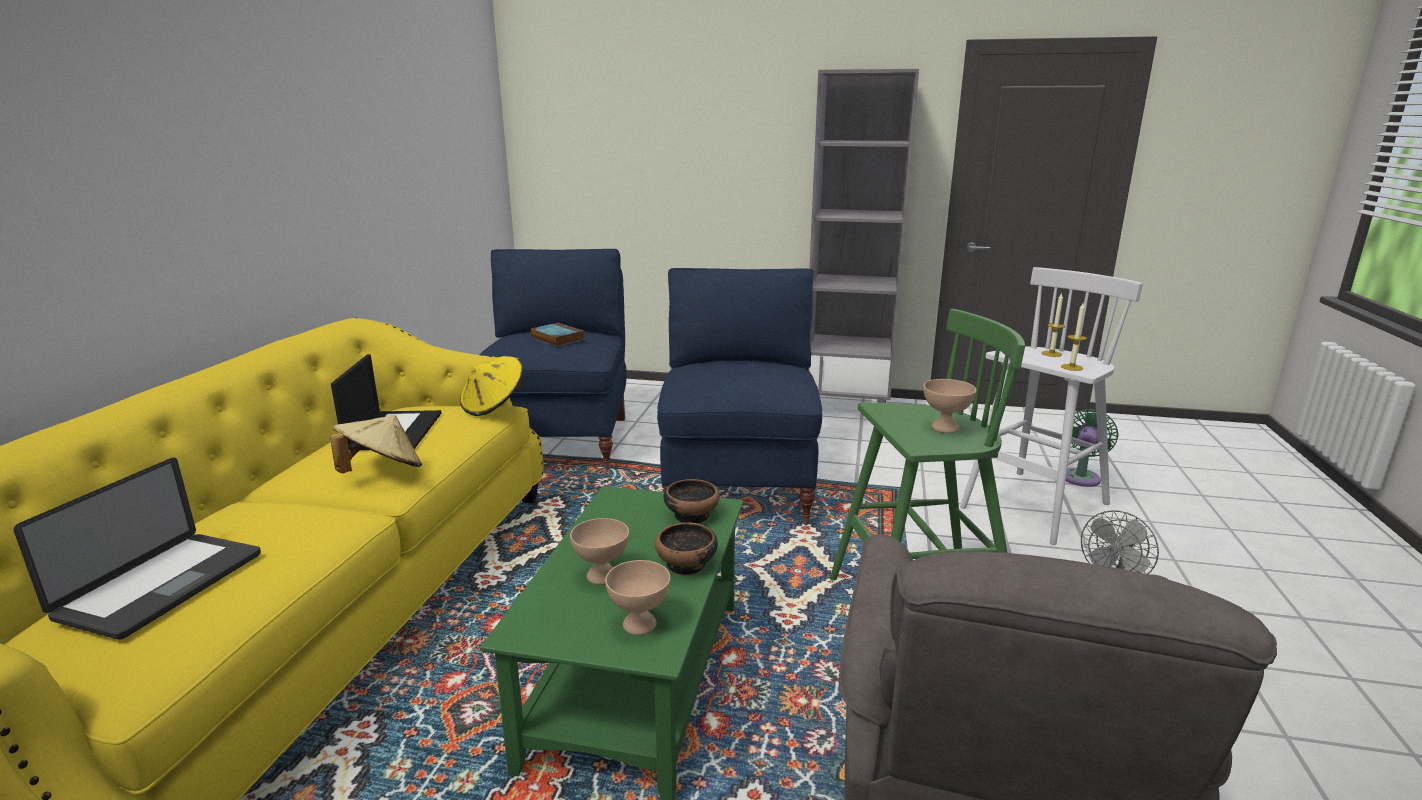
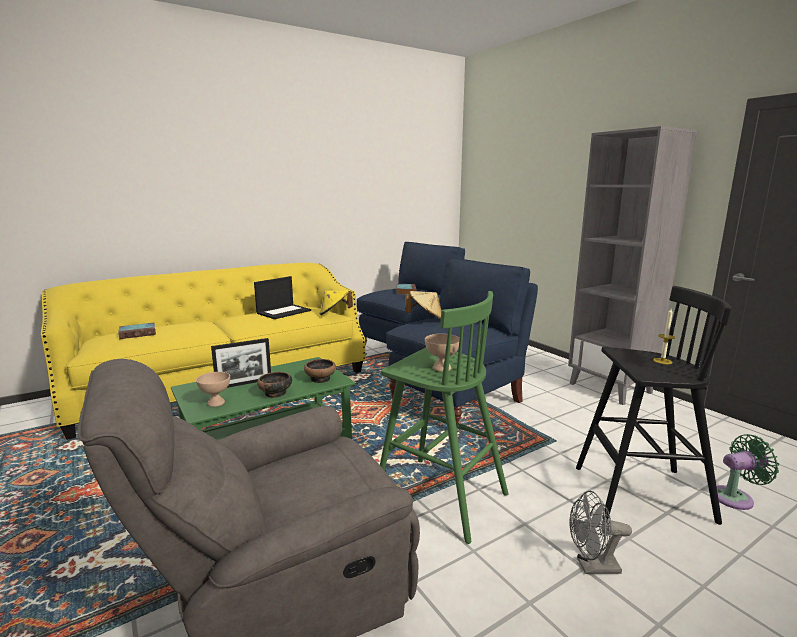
camera: 45 degrees right, 5 degrees down
laptop [13,458,261,640] -> book [118,323,156,339]
beige hat [330,415,422,473] -> beige hat moved to [405,291,442,320]
beige bowl [570,518,629,585] -> picture frame [211,338,271,388]
white stool [960,267,1143,545] -> black stool [576,286,731,525]
candle [1061,303,1087,371] -> none

